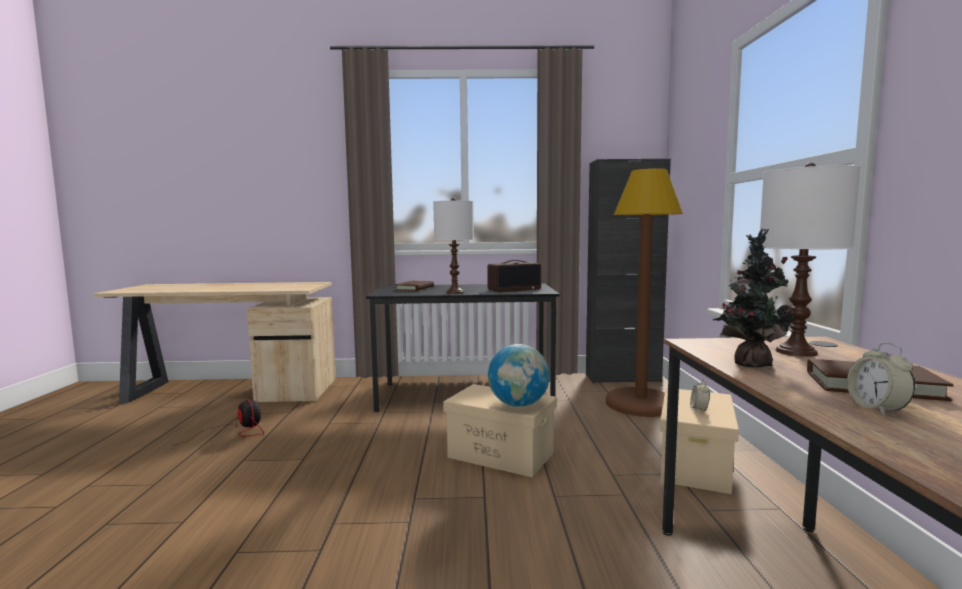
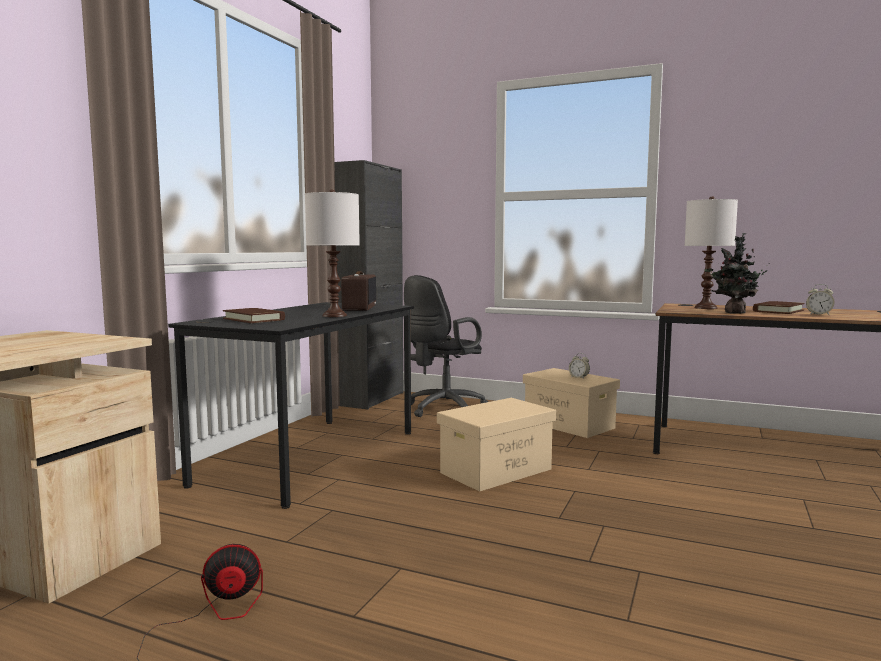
camera: 65 degrees left, 0 degrees up
globe [488,344,550,407] -> none
brown floor lamp [606,168,683,417] -> black office chair [404,275,488,417]

